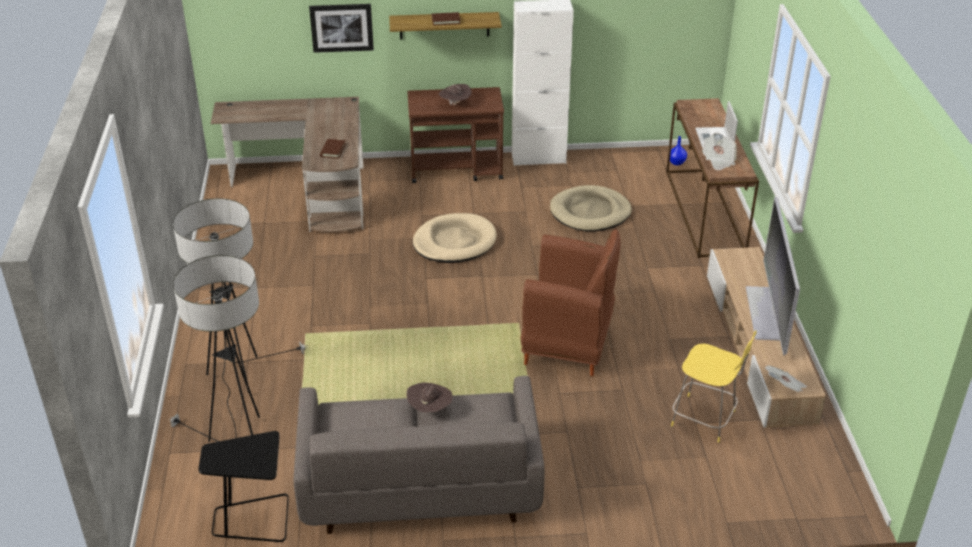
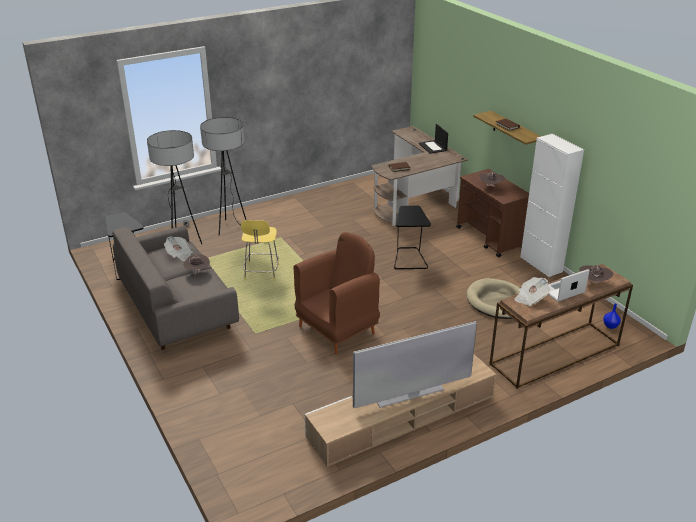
camera: 65 degrees right, 5 degrees down
picture [309,4,374,53] -> none
beige dog bed [413,213,497,263] -> black side table [394,206,431,270]
brown armchair [521,229,621,376] -> brown armchair turned 120 degrees counterclockwise [293,232,380,354]
yellow stool [671,330,757,443] -> yellow stool moved to [241,220,279,281]
newspaper [765,365,807,392] -> newspaper moved to [164,236,193,261]
none -> laptop [419,124,448,154]
none -> brown hat [579,265,614,286]

